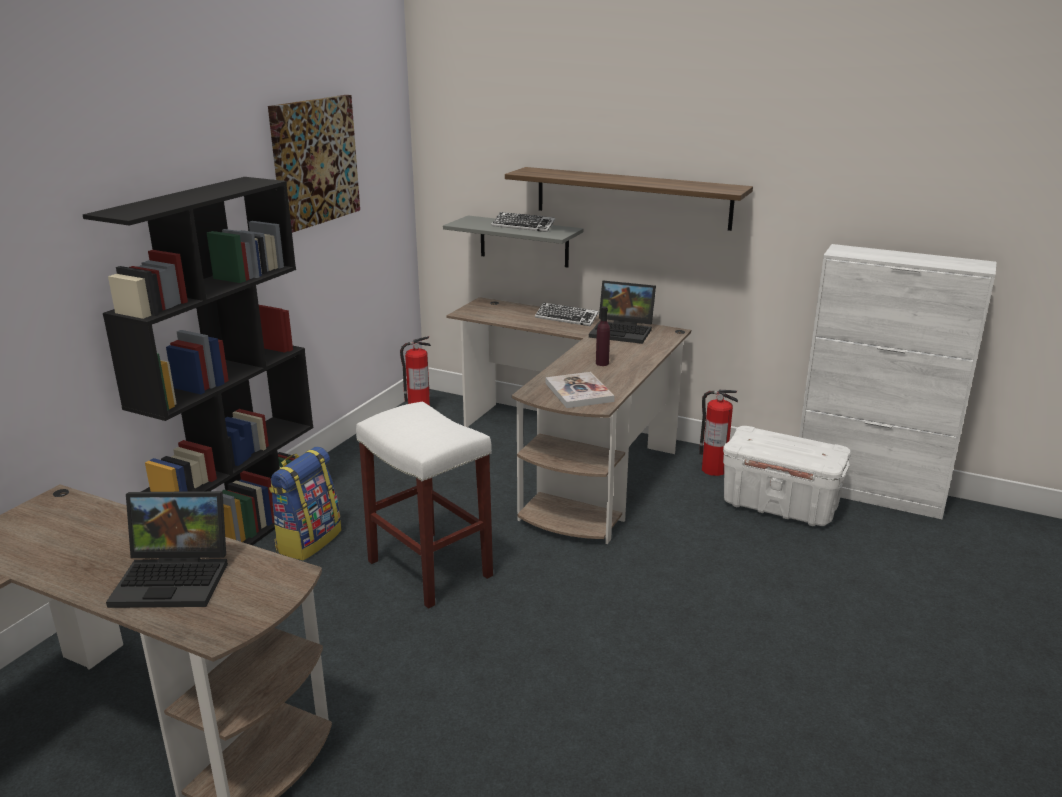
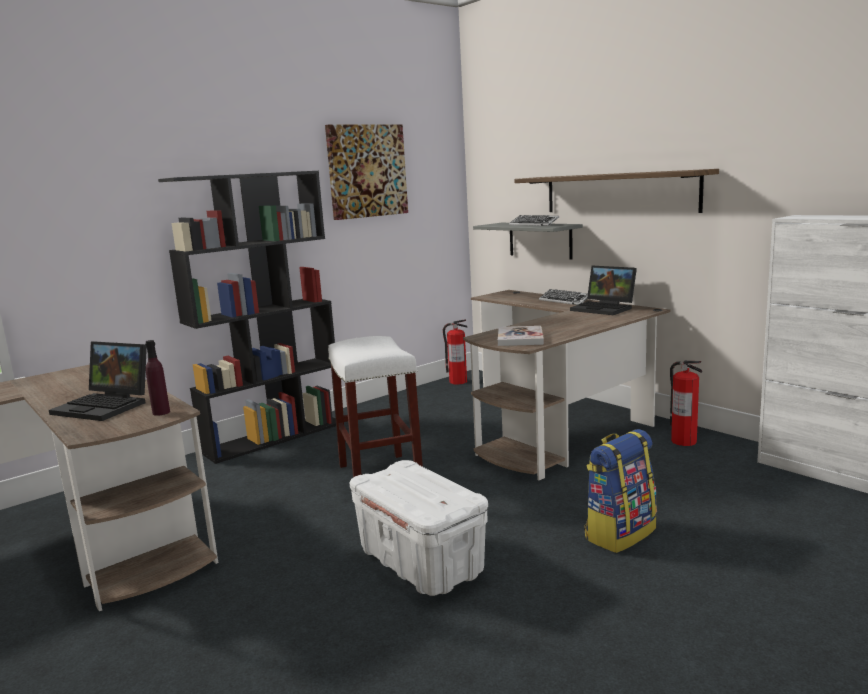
camera: 25 degrees right, 10 degrees down
backpack [269,447,342,561] -> backpack moved to [584,429,657,553]
purple bottle [596,306,610,366] -> purple bottle moved to [145,340,170,416]
white storage box [723,426,851,526] -> white storage box moved to [350,460,488,596]

